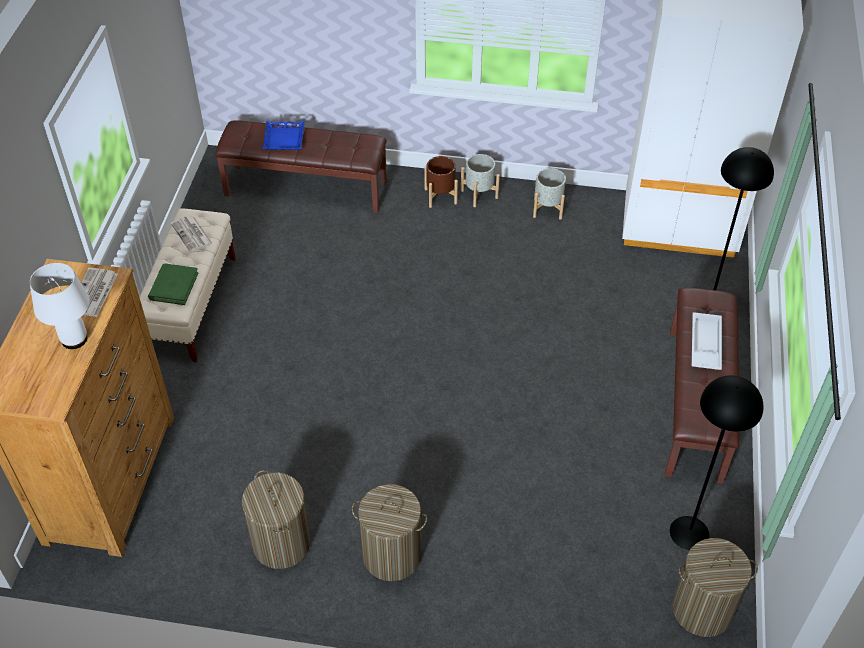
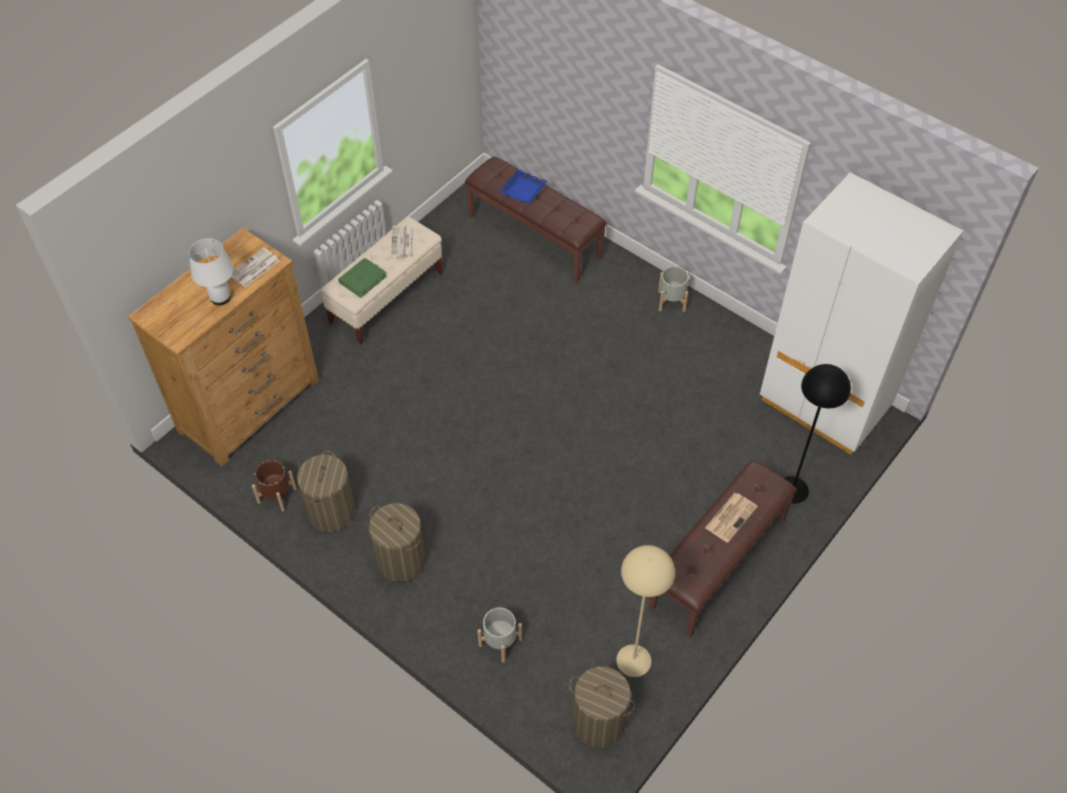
camera: 30 degrees right, 5 degrees up
brown planter [424,156,458,208] -> brown planter moved to [252,460,296,511]
grey planter [533,168,566,220] -> grey planter moved to [477,608,522,663]
black floor lamp [670,375,763,550] -> beige floor lamp [616,545,675,677]
white tray [692,312,722,370] -> newspaper [705,493,758,543]

